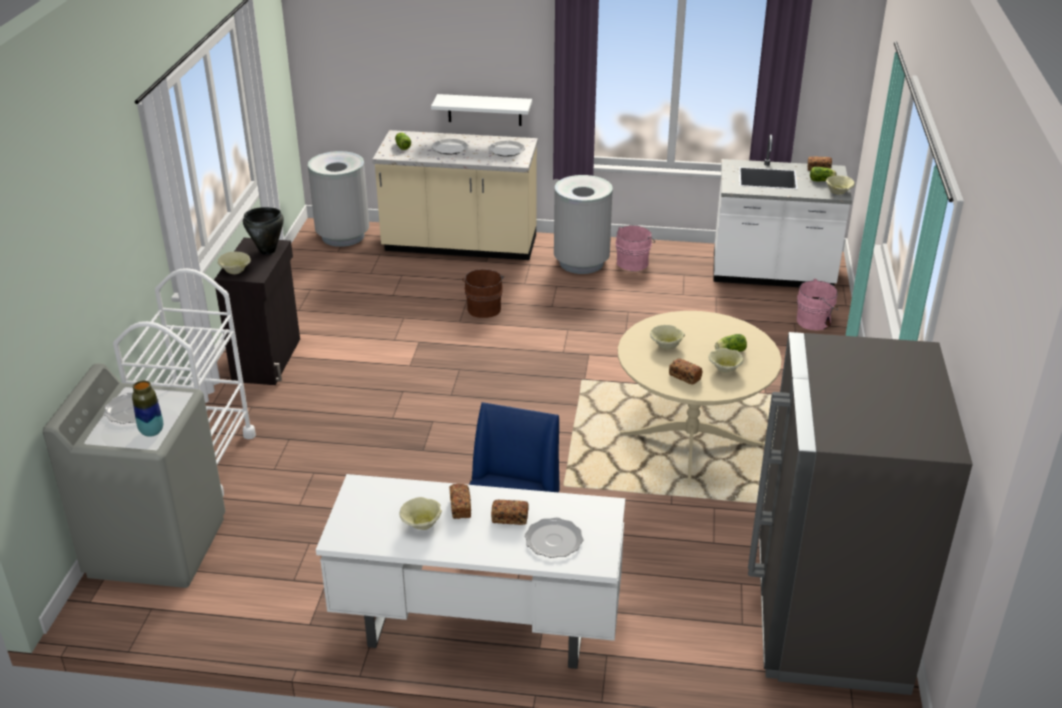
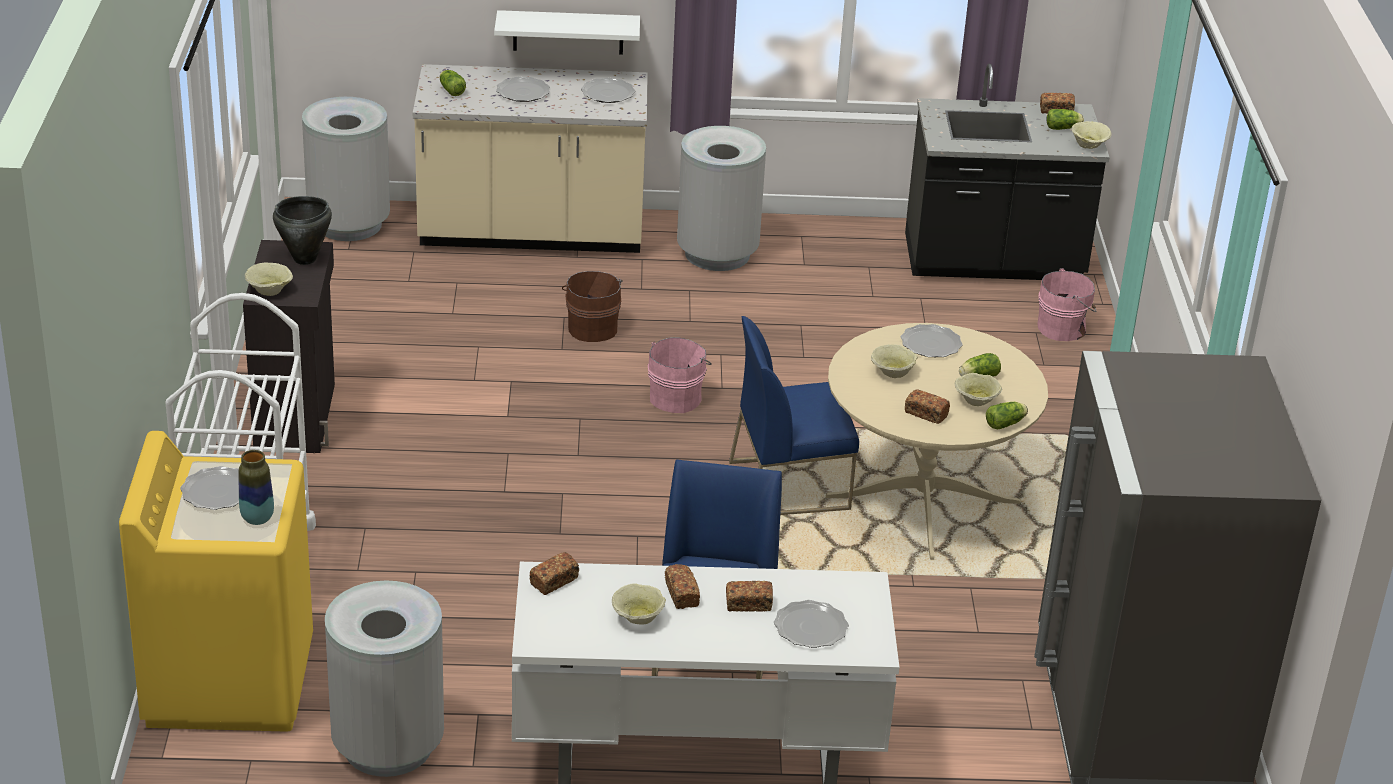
camera: 10 degrees left, 0 degrees up
grey washing machine [43,363,225,588] -> yellow washing machine [119,431,313,732]
pink bucket [616,225,655,271] -> pink bucket moved to [648,338,712,413]
white counter [713,135,852,287] -> black counter [905,64,1110,280]
none -> grey trash can [325,580,444,777]
none -> bread [529,552,579,595]
none -> blue chair [729,316,859,515]
none -> plate [901,324,963,357]
none -> lettuce [986,402,1028,430]

